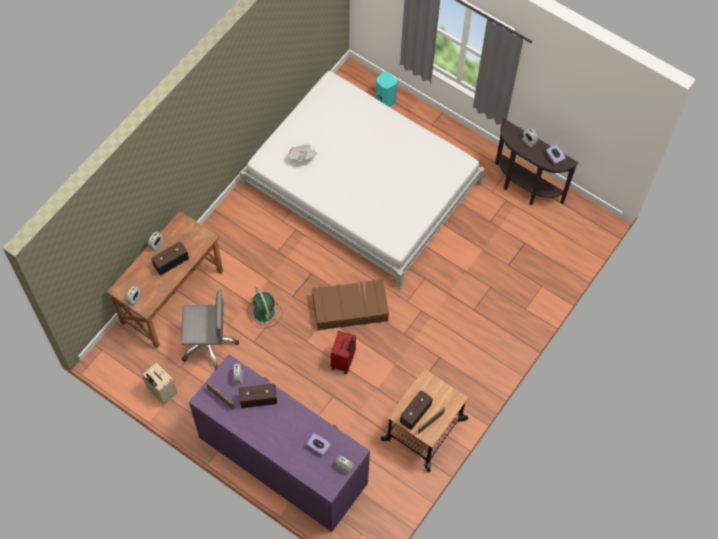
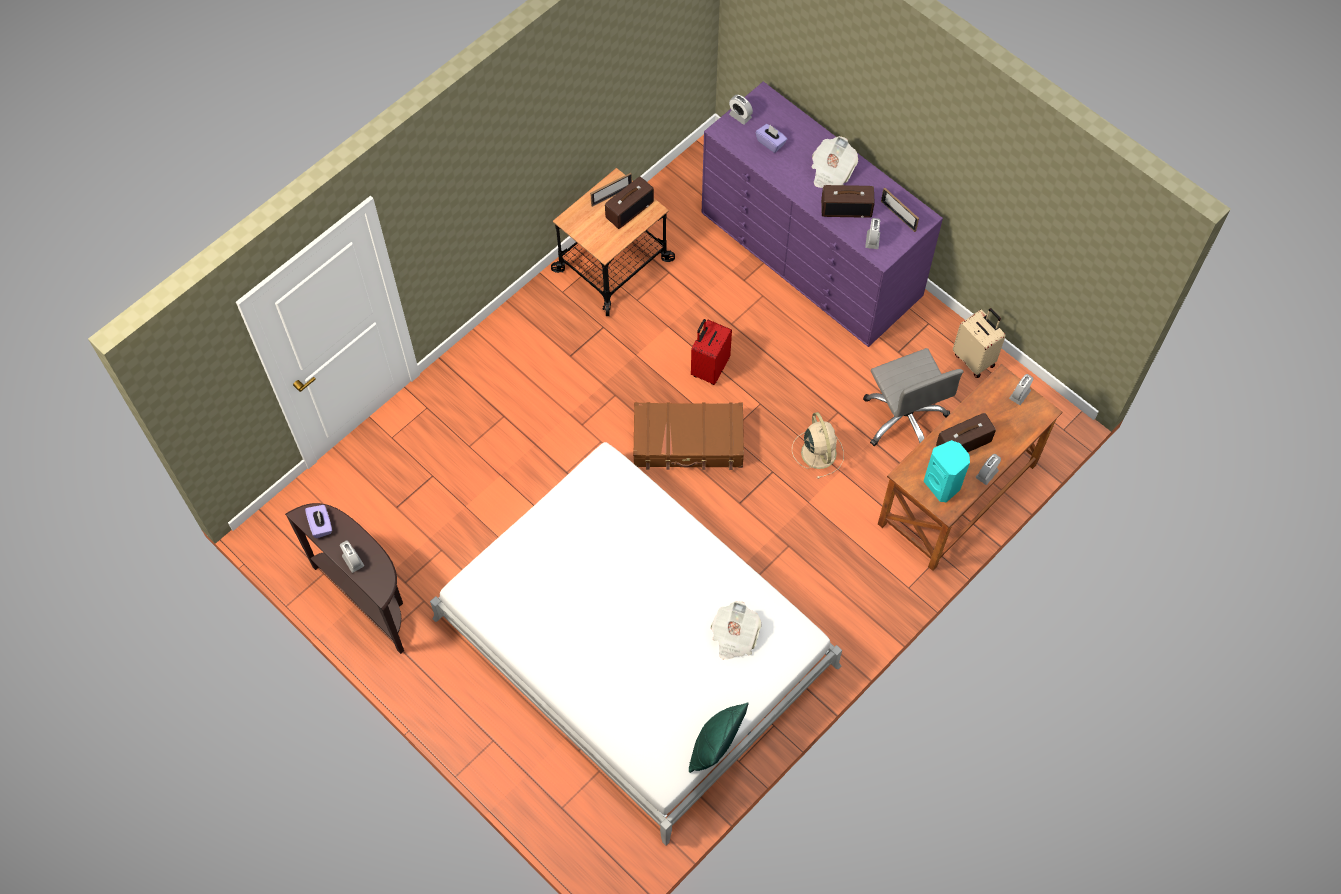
camera: 170 degrees left, 0 degrees up
grey office chair [181,289,239,370] -> grey office chair turned 120 degrees counterclockwise [863,348,964,446]
green fan [248,287,282,328] -> beige fan [792,412,844,479]
turquoise speaker [376,71,398,107] -> turquoise speaker moved to [924,440,970,502]
none -> green pillow [689,702,749,773]
none -> newspaper [812,136,858,188]

